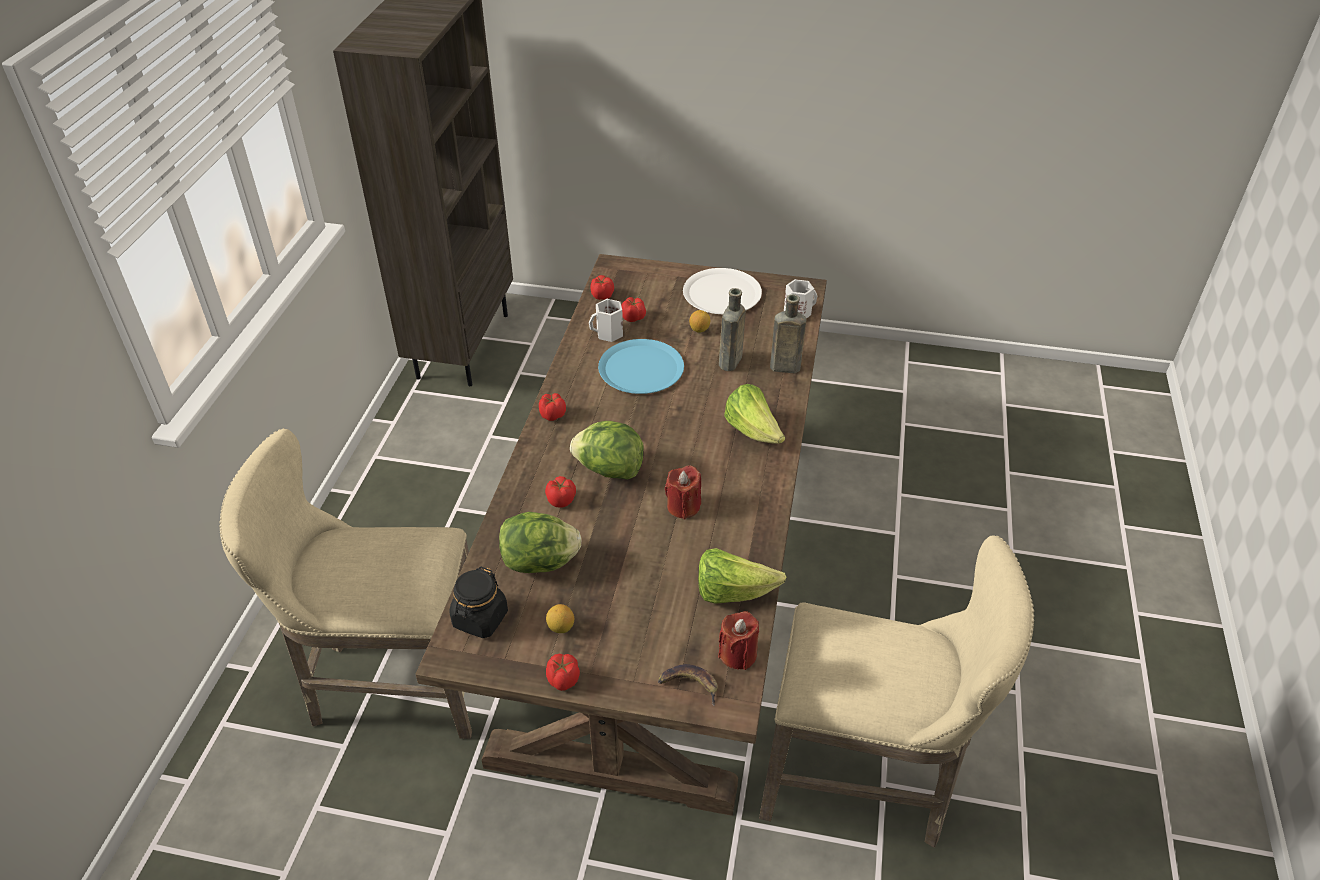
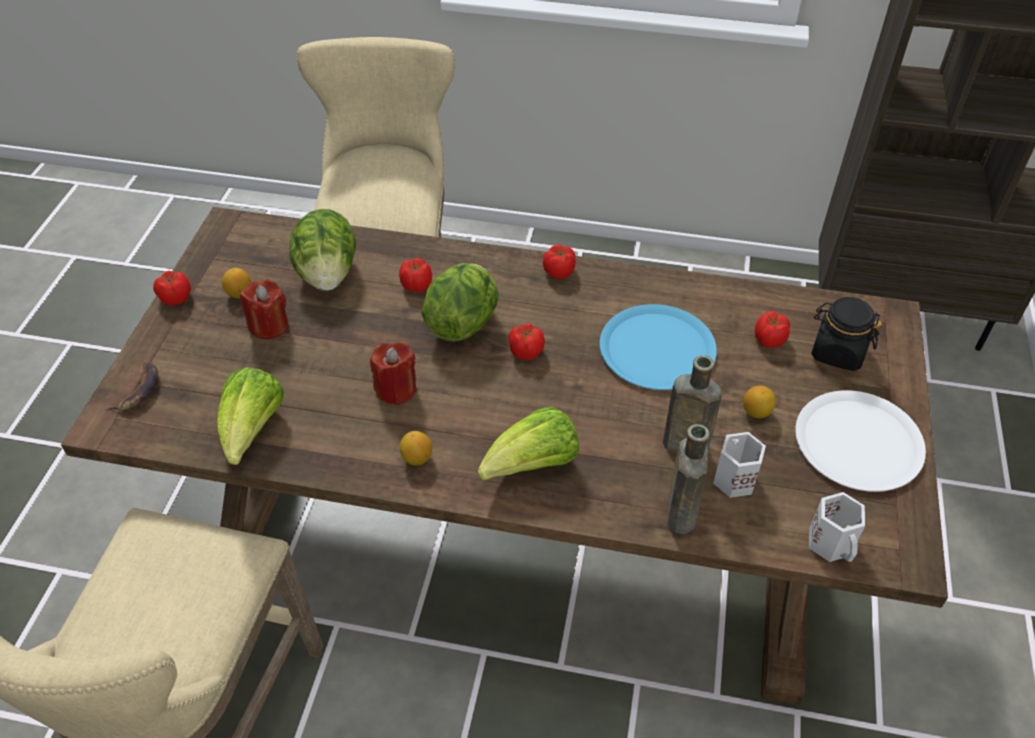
camera: 90 degrees right, 5 degrees up
black jar [449,567,508,638] -> black jar moved to [811,297,882,371]
white mug [589,299,623,342] -> white mug moved to [713,432,766,498]
tomato [591,275,614,300] -> tomato moved to [508,323,545,360]
red candle [718,611,759,670] -> red candle moved to [240,279,288,339]
none -> lemon [400,431,432,465]

